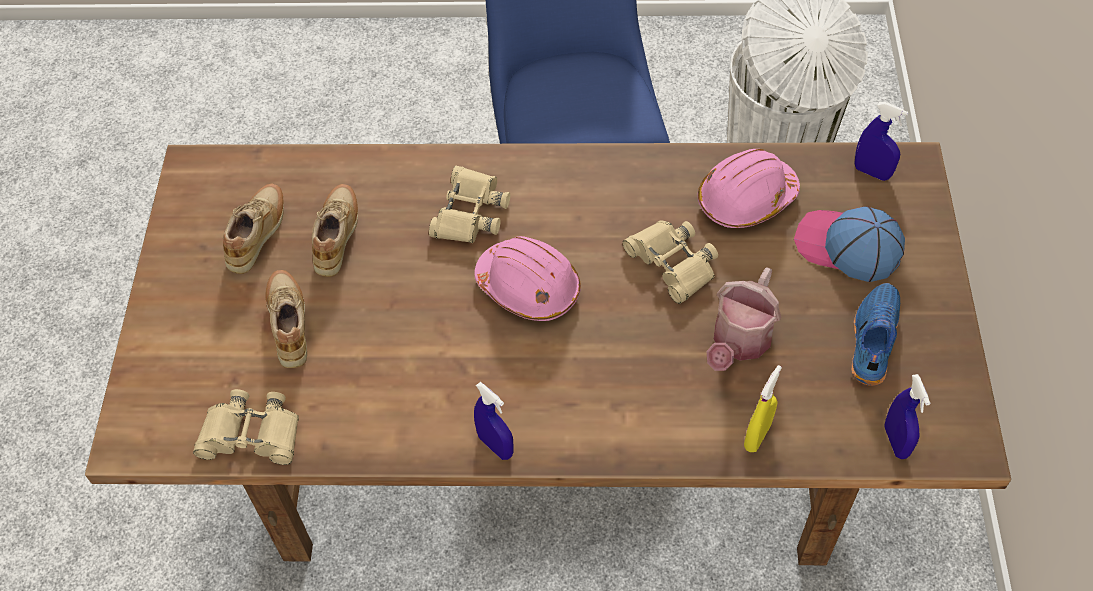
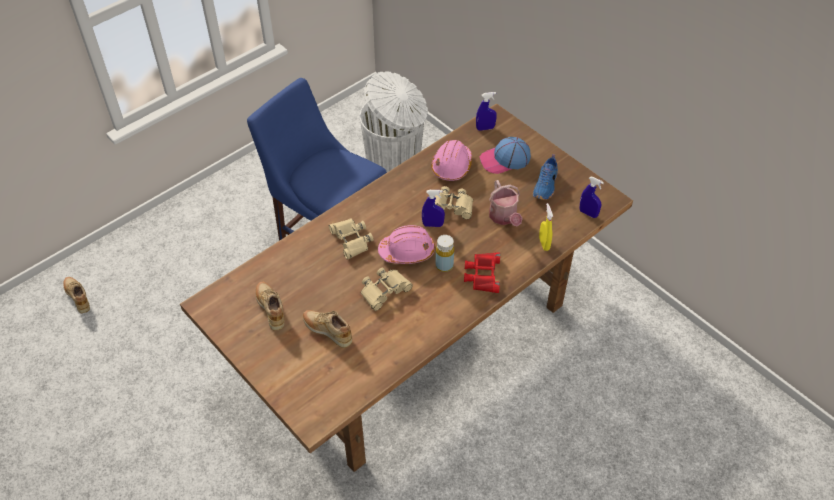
camera: 45 degrees left, 5 degrees down
beige binoculars [193,389,299,465] -> beige binoculars moved to [361,268,413,311]
beige shoe [312,184,358,277] -> beige shoe moved to [63,277,90,313]
blue spray bottle [474,382,514,460] -> blue spray bottle moved to [422,190,445,227]
blue shoe [851,283,900,386] -> blue shoe turned 135 degrees counterclockwise [533,154,558,200]
none -> yellow bottle [435,235,454,272]
none -> red binoculars [464,252,500,293]

